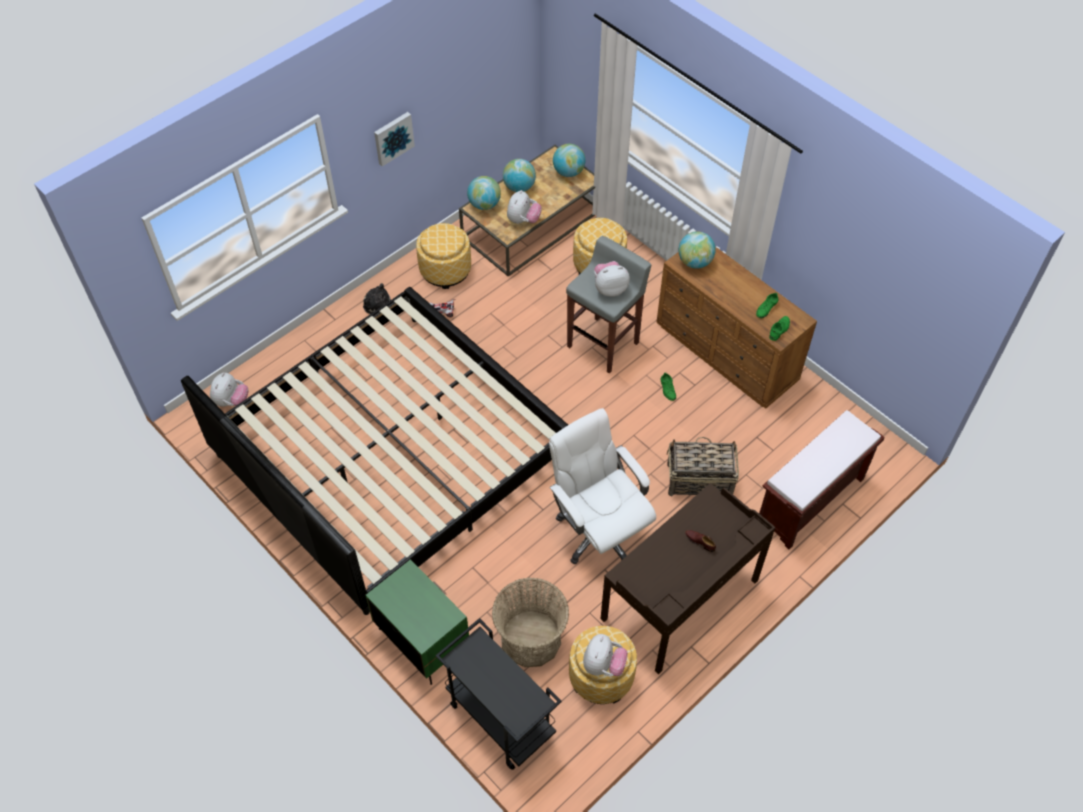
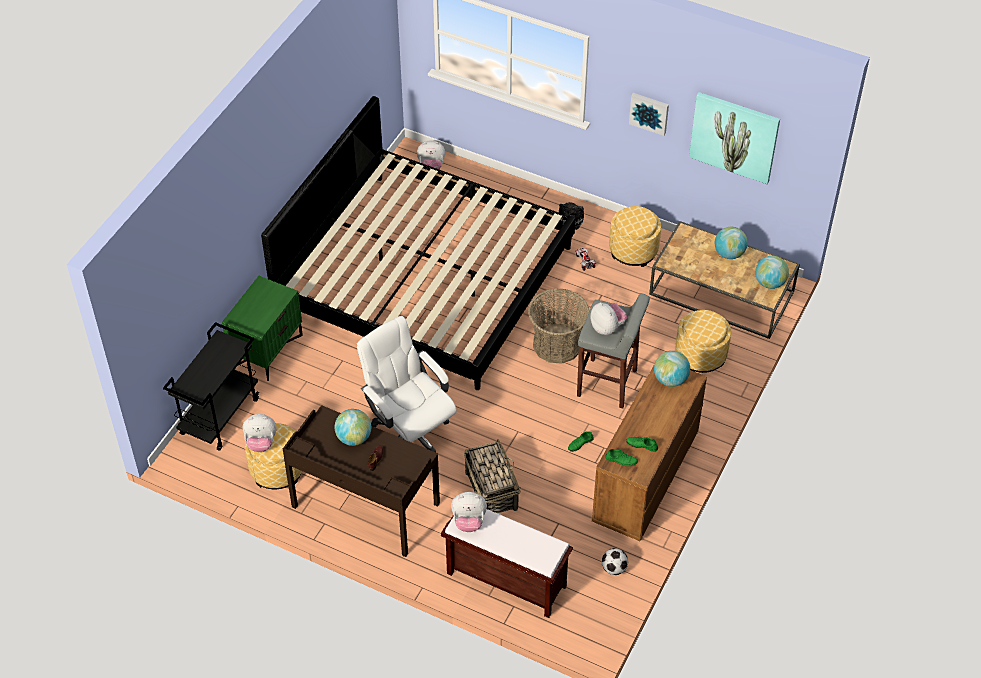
camera: 70 degrees right, 5 degrees down
globe [467,176,501,210] -> globe moved to [334,409,371,446]
basket [492,578,569,667] -> basket moved to [528,289,590,364]
plush toy [507,190,542,224] -> plush toy moved to [451,492,487,532]
white office chair [549,408,656,565] -> white office chair turned 75 degrees counterclockwise [357,316,457,453]
none -> football [601,548,628,575]
none -> picture [689,92,780,184]

